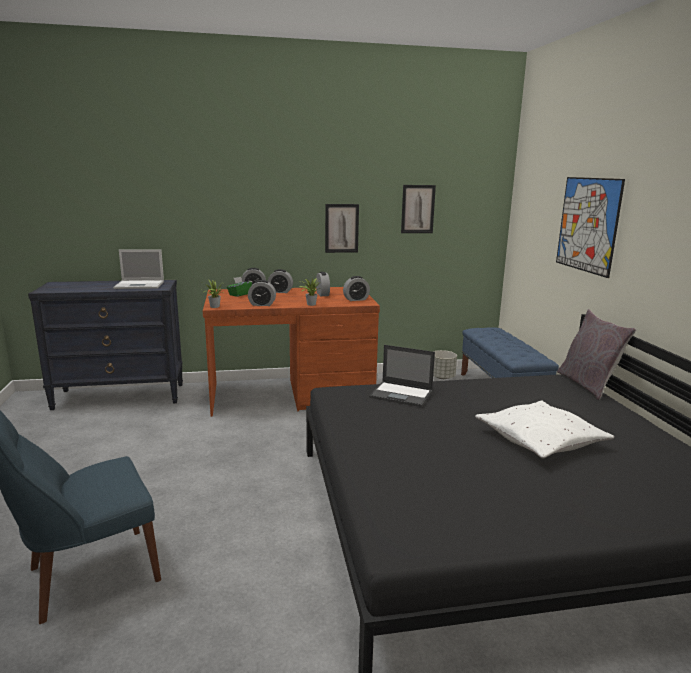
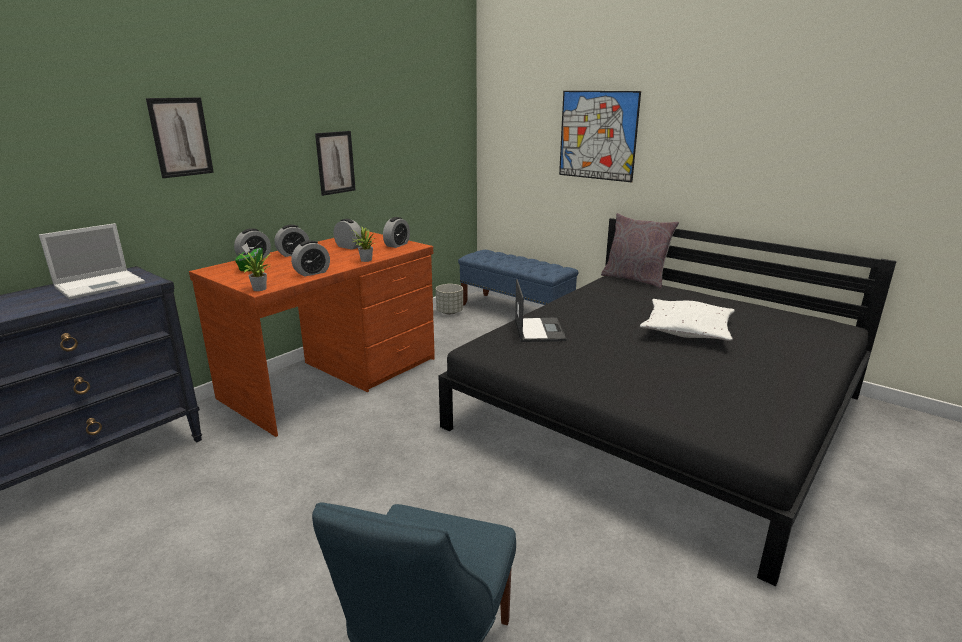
camera: 40 degrees left, 5 degrees up
laptop [369,345,435,407] -> laptop turned 75 degrees counterclockwise [515,279,567,342]
picture [401,185,436,233] -> picture moved to [146,97,214,178]

